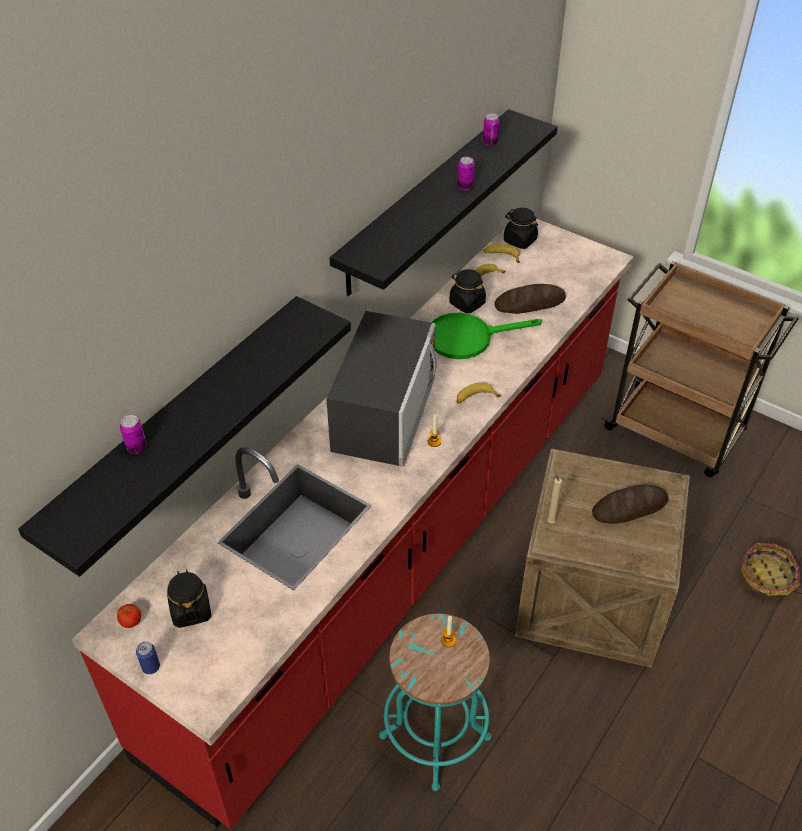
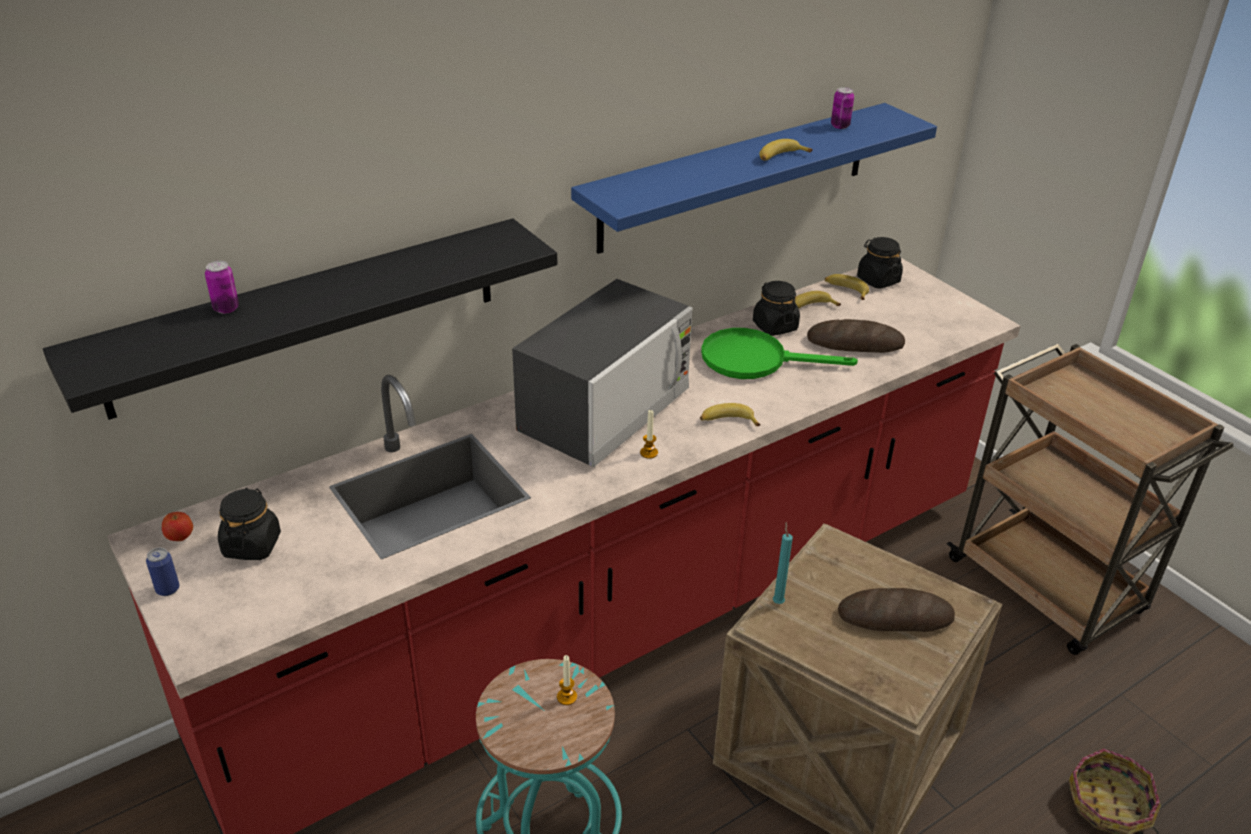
camera: 20 degrees right, 10 degrees down
black shelf [330,109,557,296] -> blue shelf [571,103,937,254]
can [457,157,475,190] -> banana [759,139,813,161]
beige candle [547,471,562,523] -> turquoise candle [773,522,793,604]

